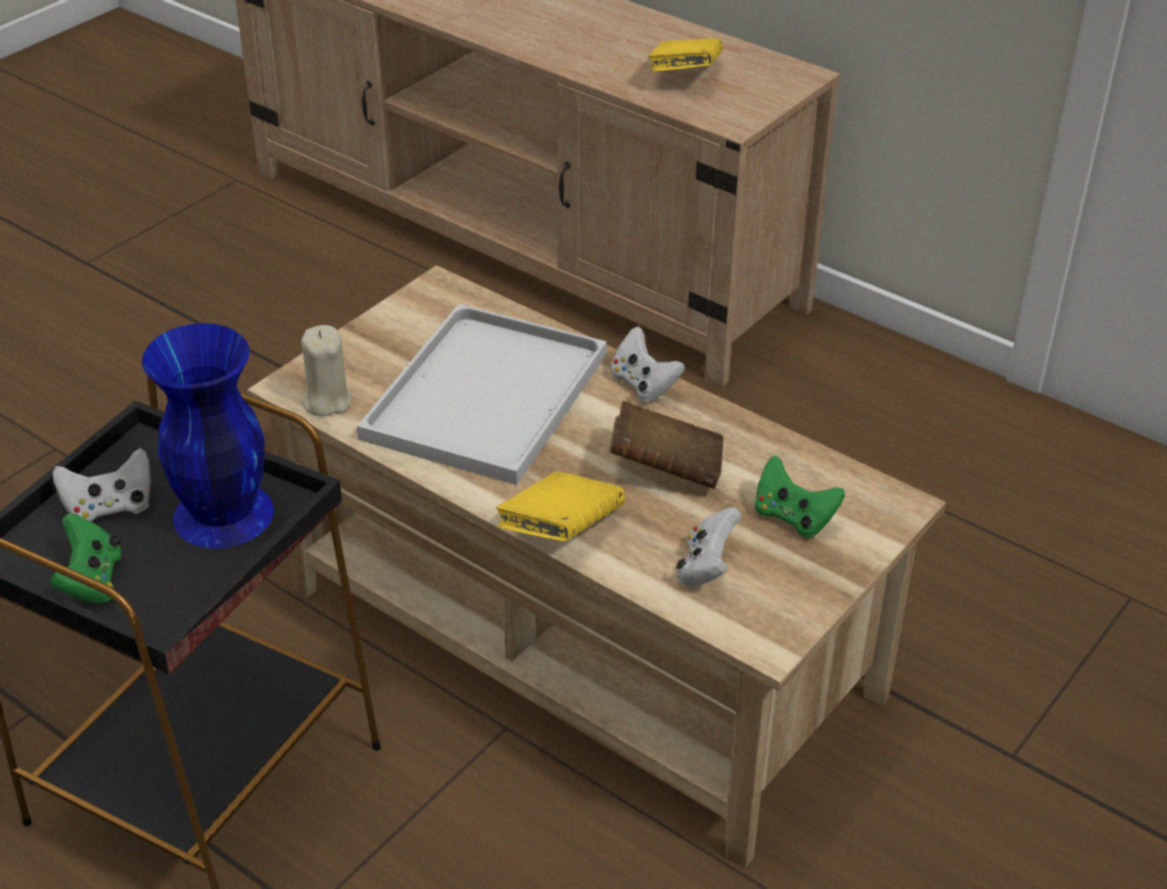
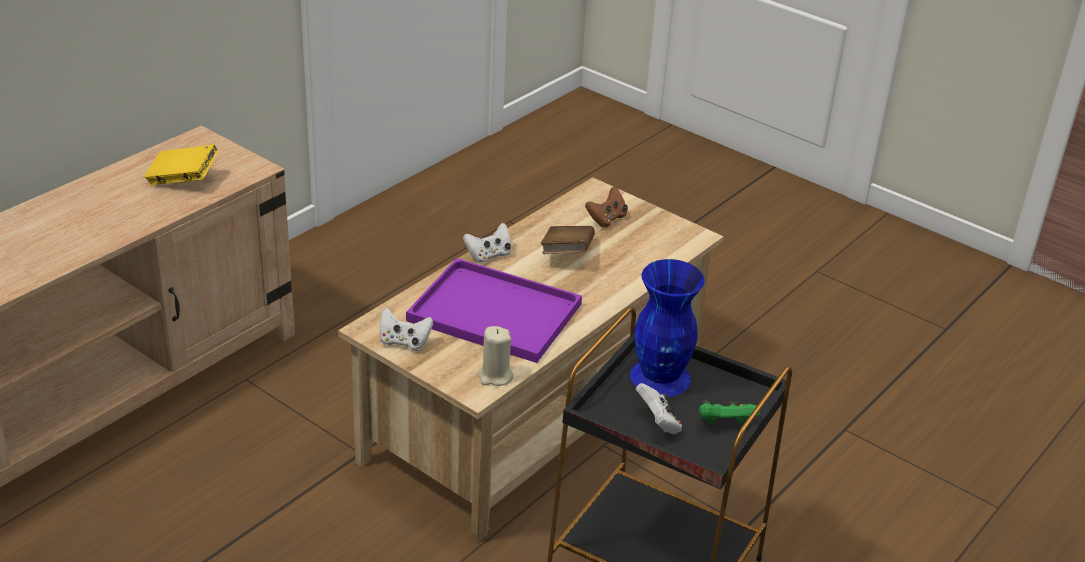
camera: 90 degrees left, 5 degrees down
white tray [357,304,607,485] -> purple tray [406,258,582,363]
yellow book [496,471,625,541] -> none
white game controller [676,507,741,587] -> white game controller moved to [380,308,433,351]
green game controller [755,456,845,538] -> brown game controller [585,187,628,228]

